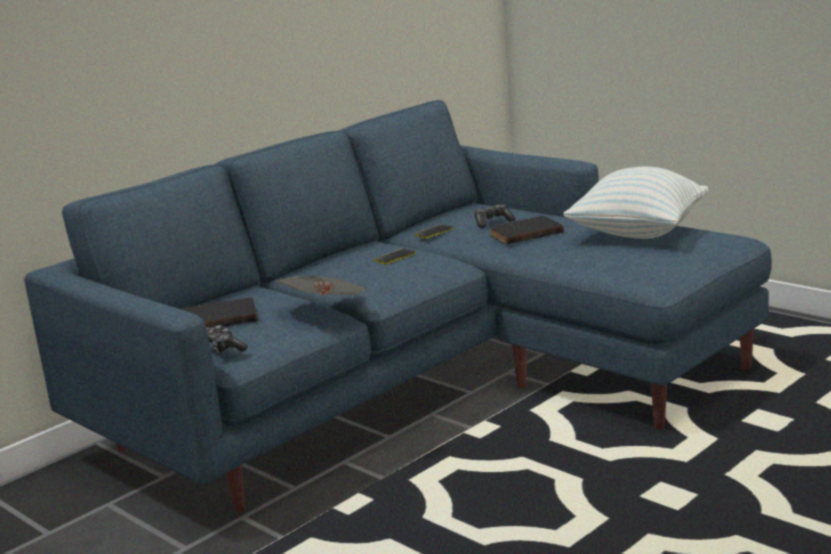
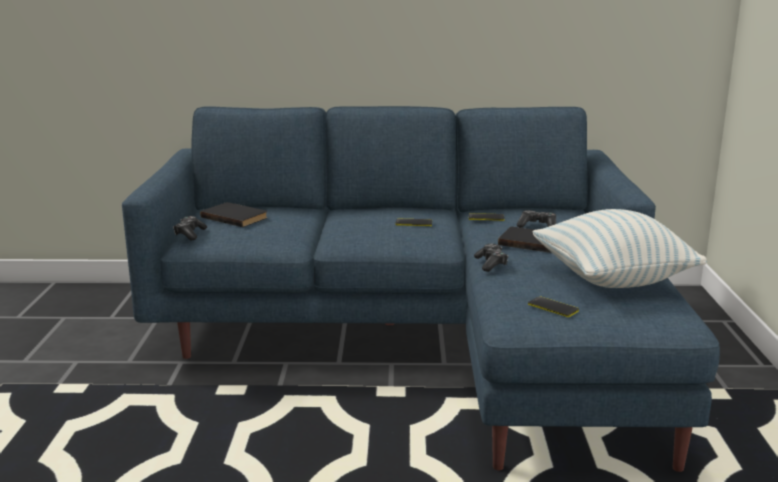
camera: 45 degrees right, 0 degrees up
newspaper [274,276,368,295] -> none
none -> game controller [474,244,508,272]
none -> phone [528,296,579,317]

